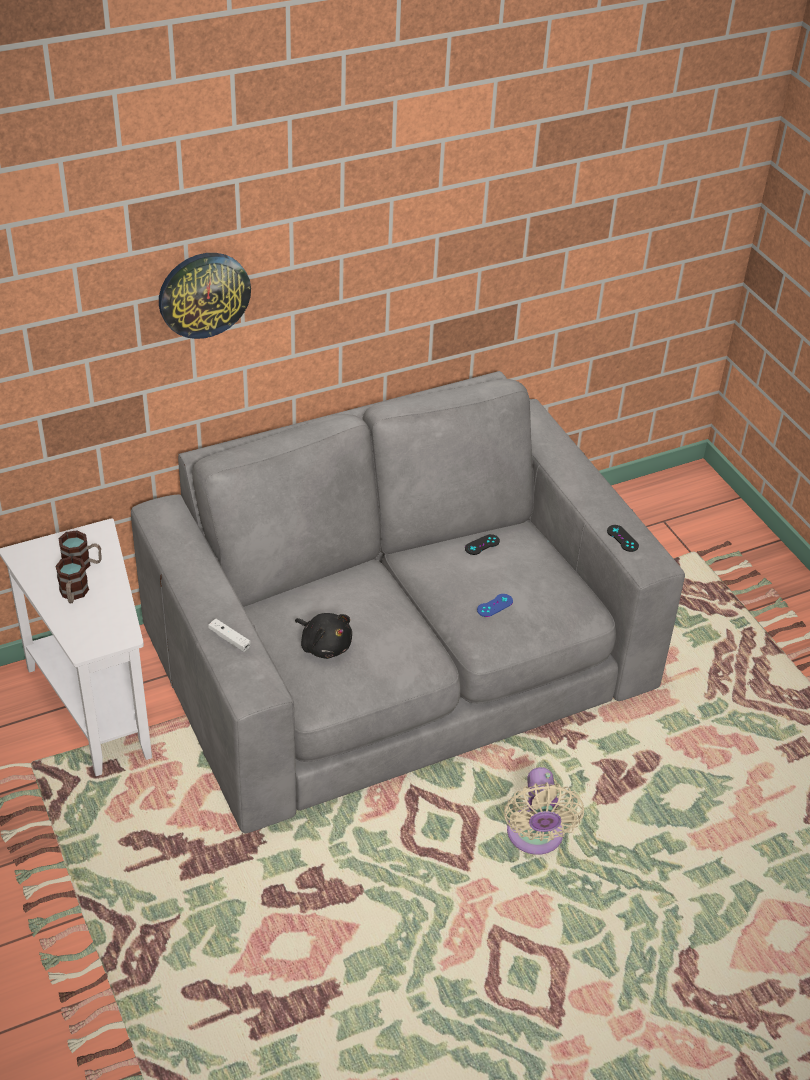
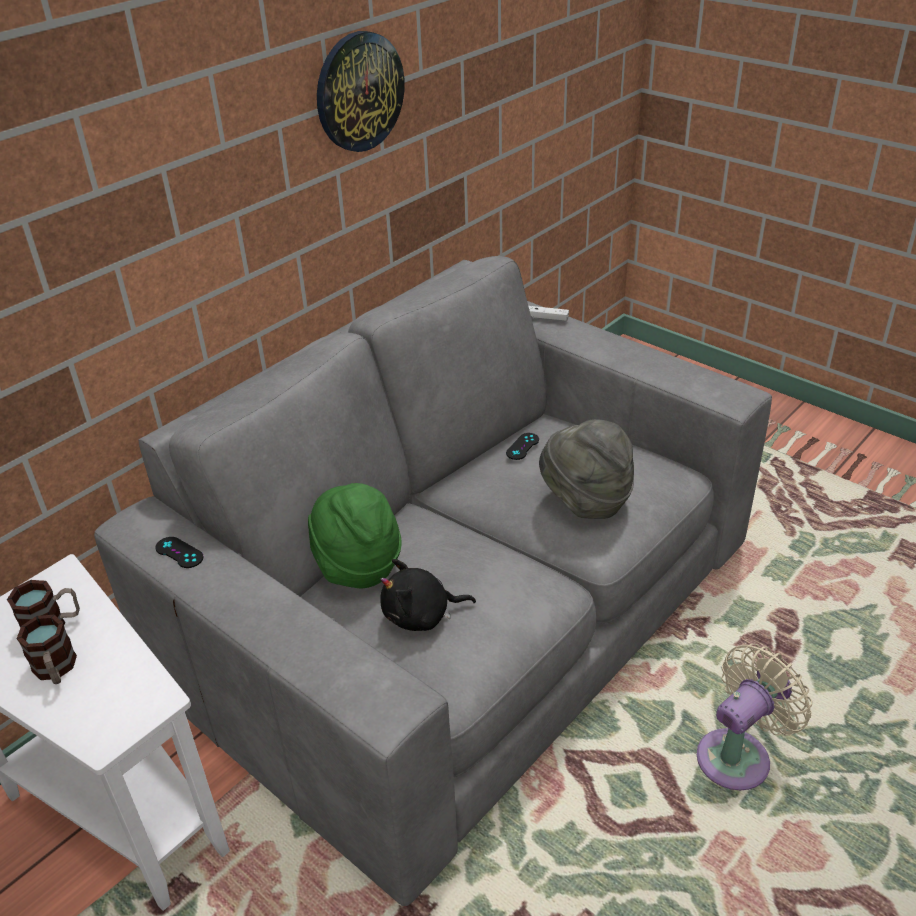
camera: 20 degrees left, 5 degrees down
wall clock [159,253,251,339] -> wall clock moved to [317,31,405,152]
white game controller [208,619,251,652] -> white game controller moved to [529,306,569,322]
black plush toy [295,613,352,659] -> black plush toy turned 150 degrees clockwise [380,559,476,631]
blue game controller [477,594,513,617] -> grey hat [539,419,634,519]
beige fan [504,767,584,855] -> beige fan turned 105 degrees counterclockwise [697,644,812,790]
black game controller [607,525,639,552] -> black game controller moved to [155,537,203,568]
none -> green hat [308,483,402,588]

